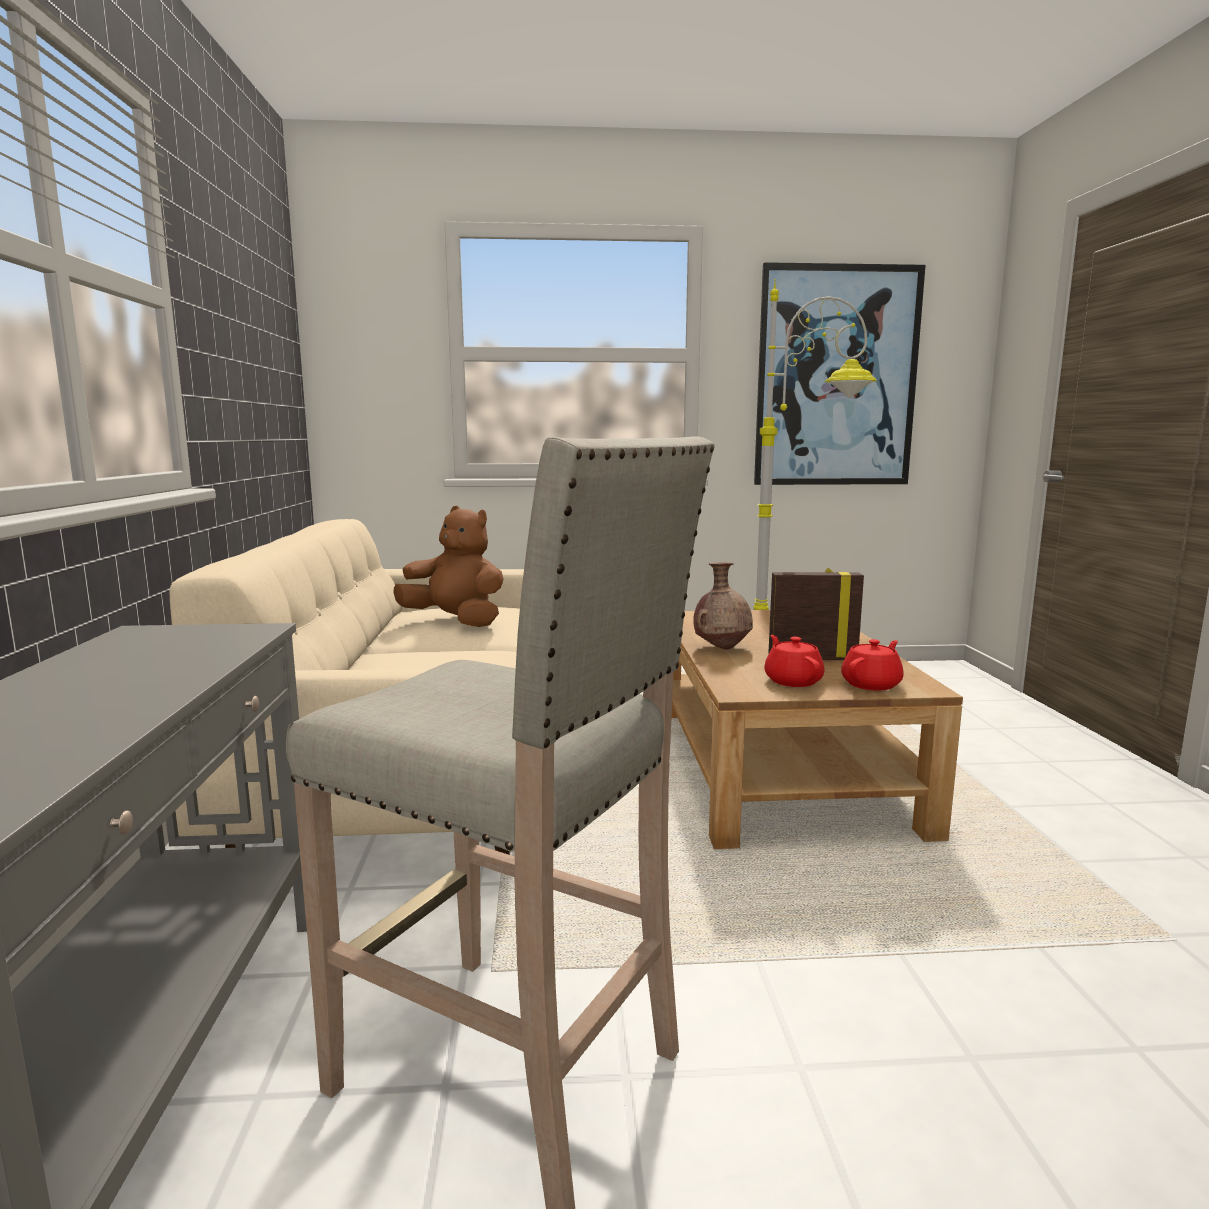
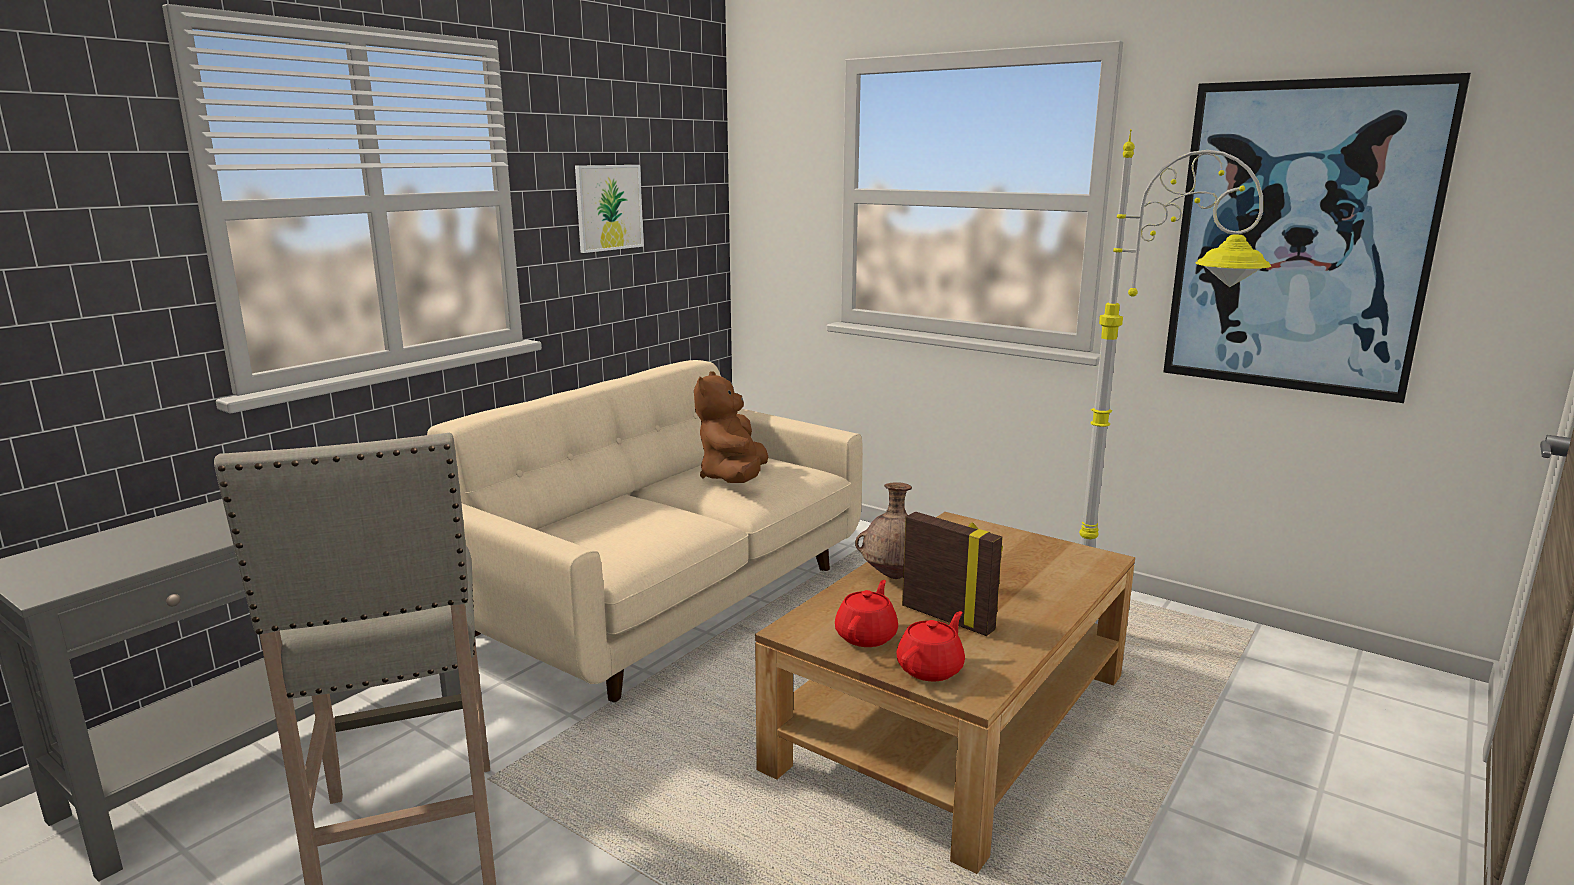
camera: 40 degrees right, 5 degrees up
brown plush toy [393,506,503,627] -> brown plush toy turned 150 degrees counterclockwise [694,371,768,483]
red teapot [841,639,904,691] -> red teapot turned 45 degrees counterclockwise [896,611,965,681]
none -> picture [575,165,644,253]

